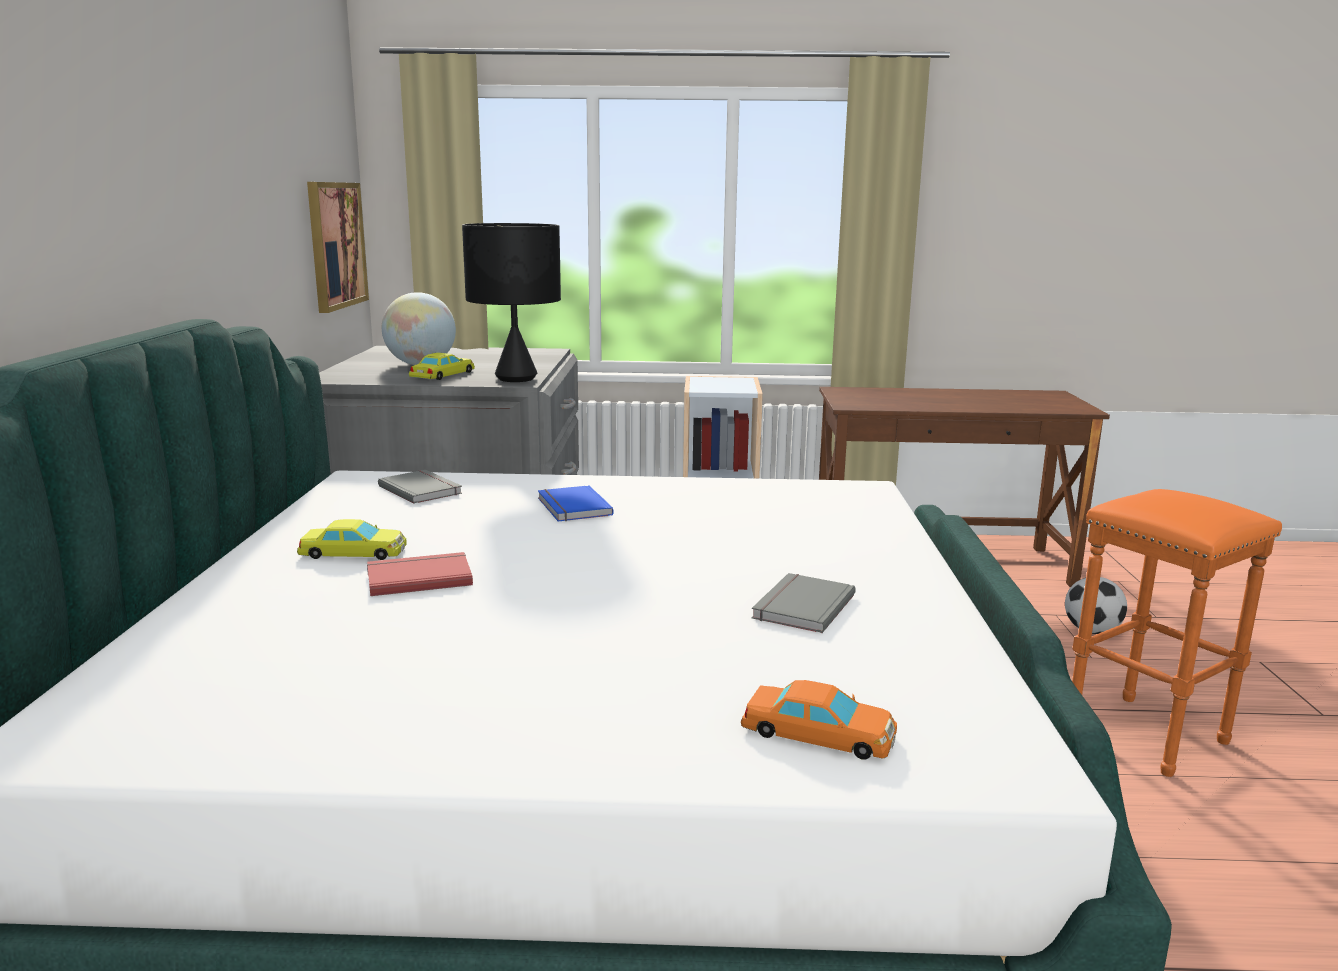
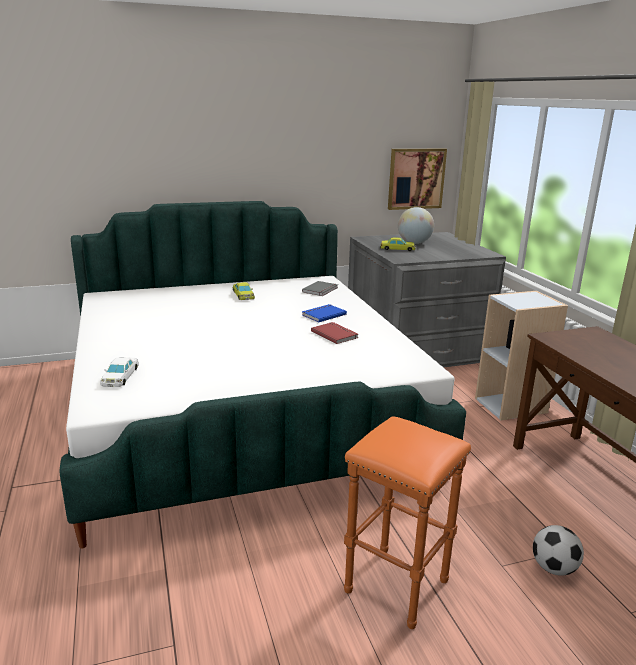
camera: 70 degrees right, 5 degrees up
red book [367,552,473,596] -> red book moved to [311,322,358,344]
black table lamp [462,223,561,382] -> none
orange toy car [741,680,897,760] -> white toy car [100,357,139,387]
grey book [751,573,856,633] -> none

